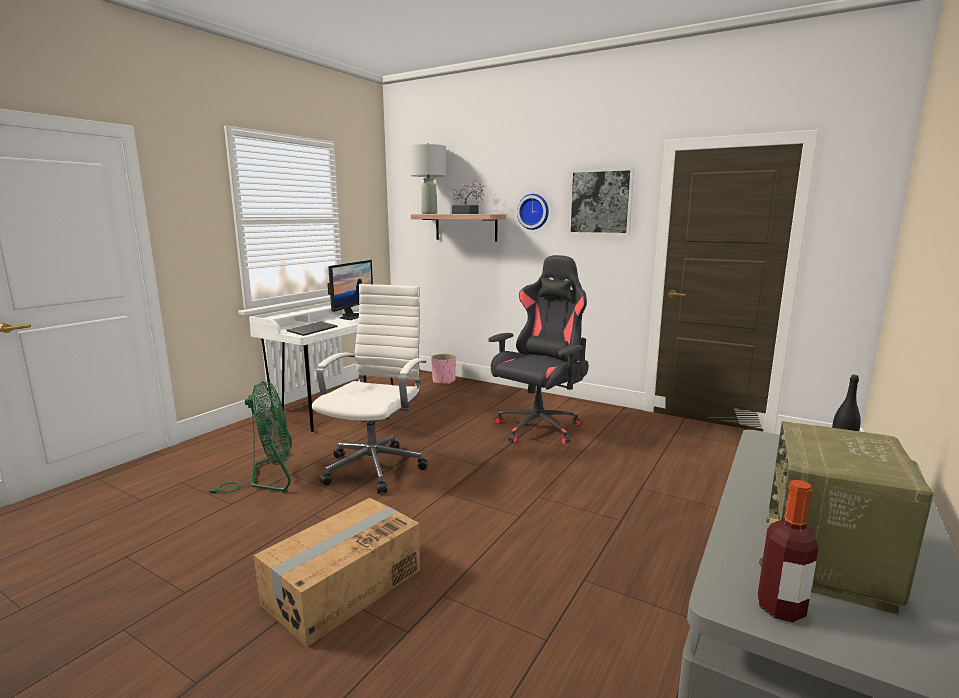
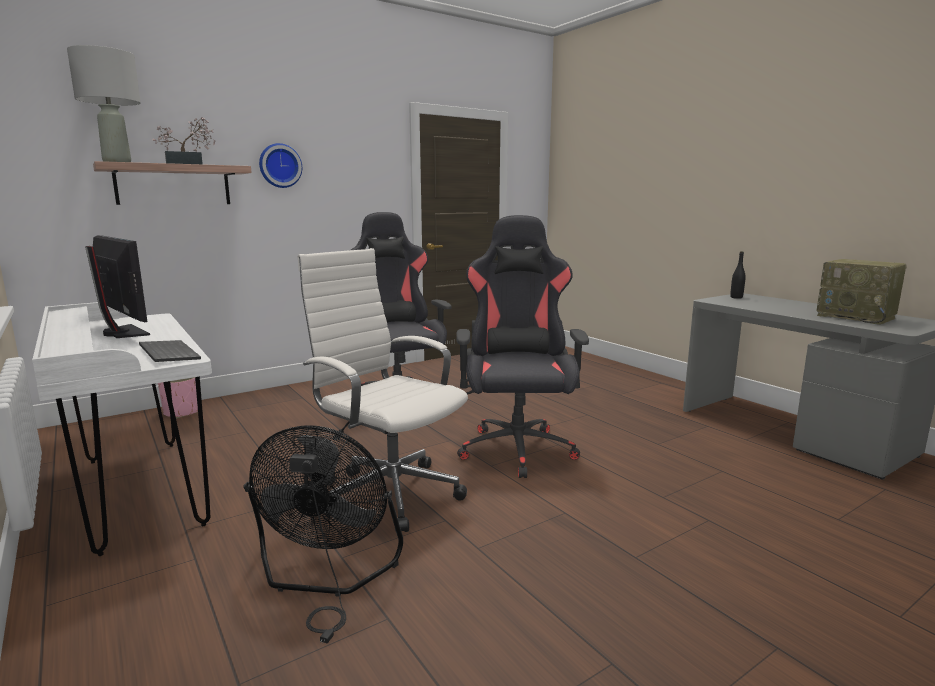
camera: 65 degrees left, 0 degrees up
green fan [209,381,292,494] -> black fan [243,425,403,643]
cardboard box [254,498,420,647] -> none
picture [568,168,634,235] -> none
bottle [758,480,819,622] -> none
none -> black office chair [456,215,589,478]

